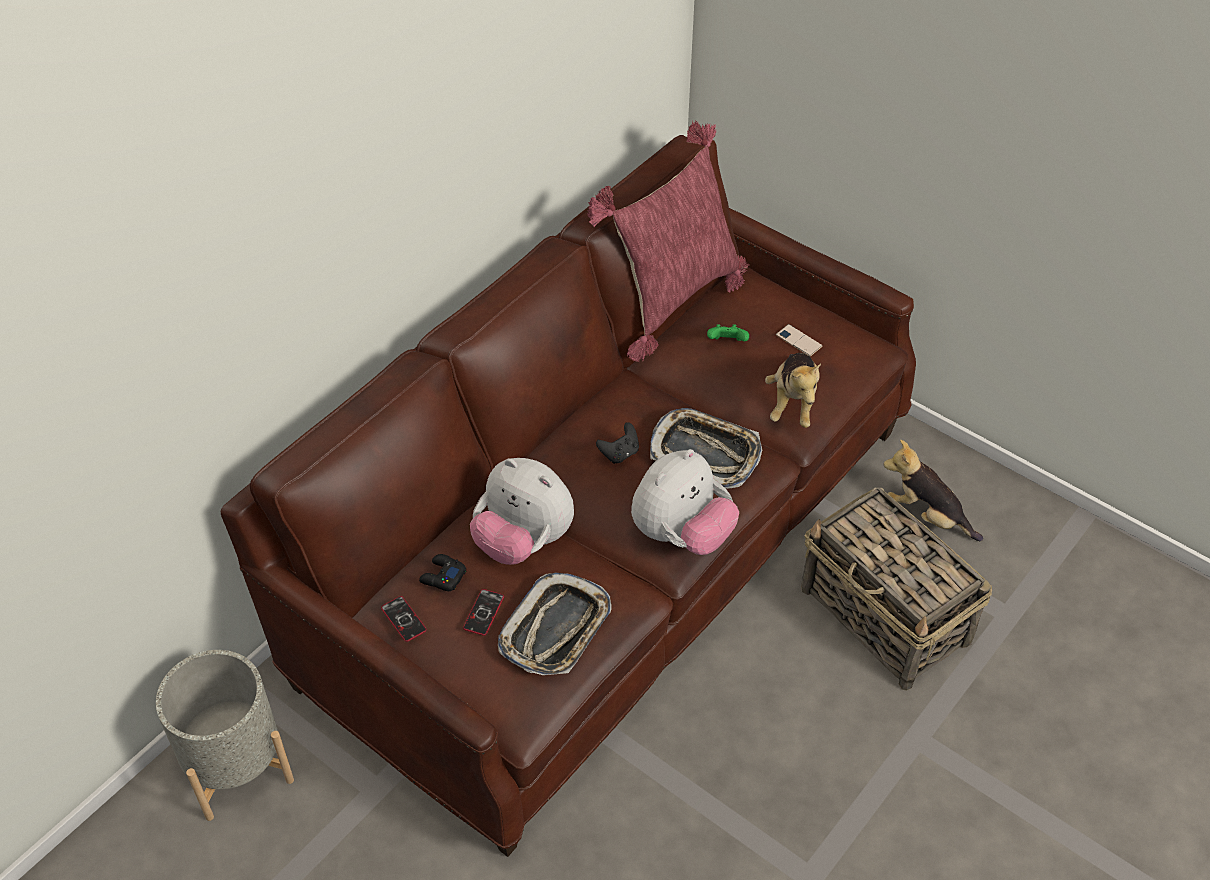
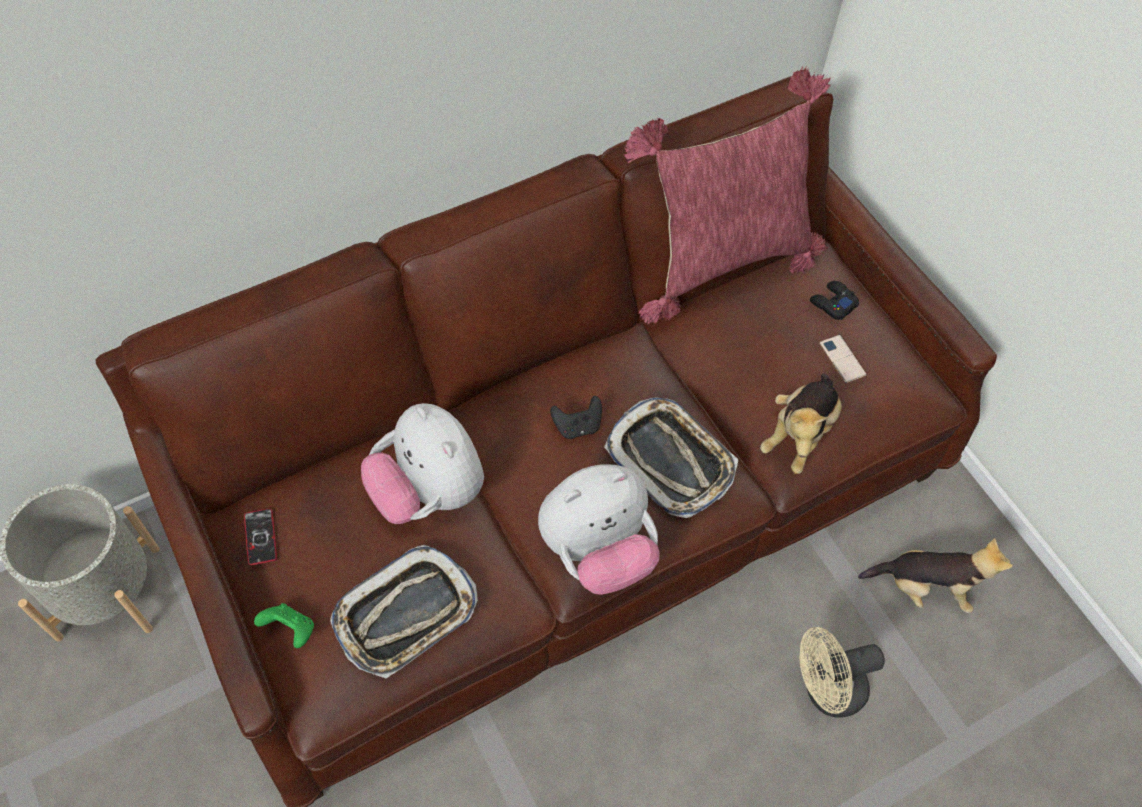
camera: 20 degrees right, 10 degrees up
black game controller [419,554,467,591] -> black game controller moved to [810,281,859,320]
phone [463,589,504,636] -> none
green game controller [707,324,749,341] -> green game controller moved to [254,603,314,648]
basket [801,487,992,691] -> beige fan [799,627,885,718]
plush toy [883,440,983,541] -> plush toy turned 135 degrees clockwise [858,538,1013,613]

